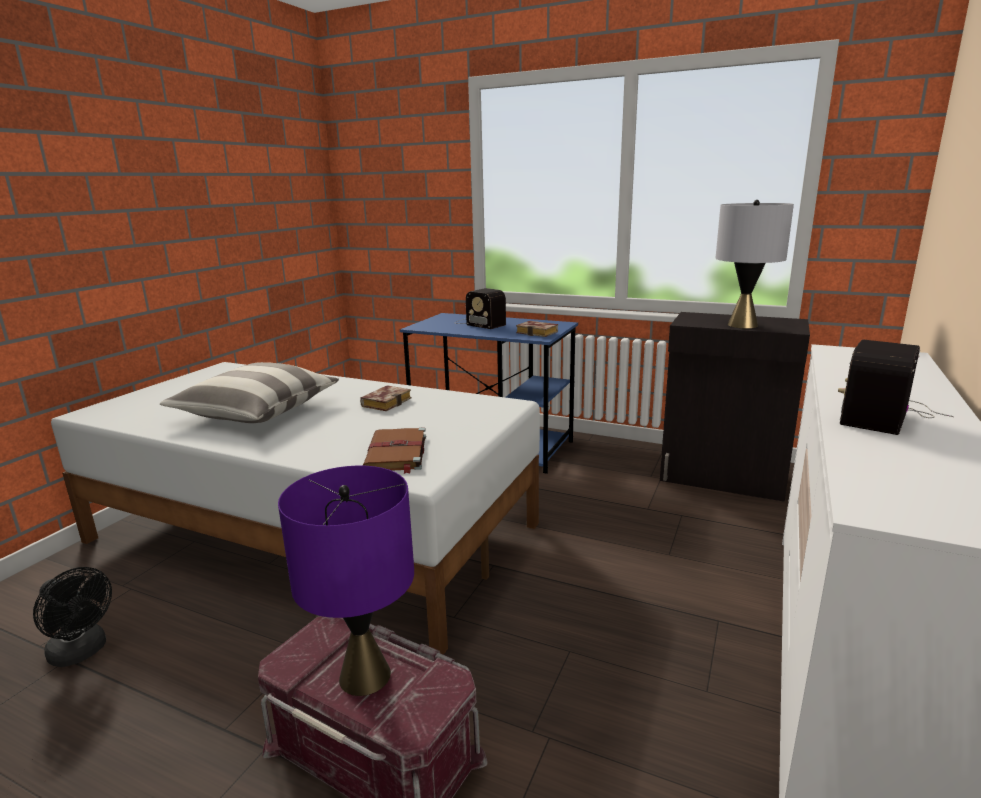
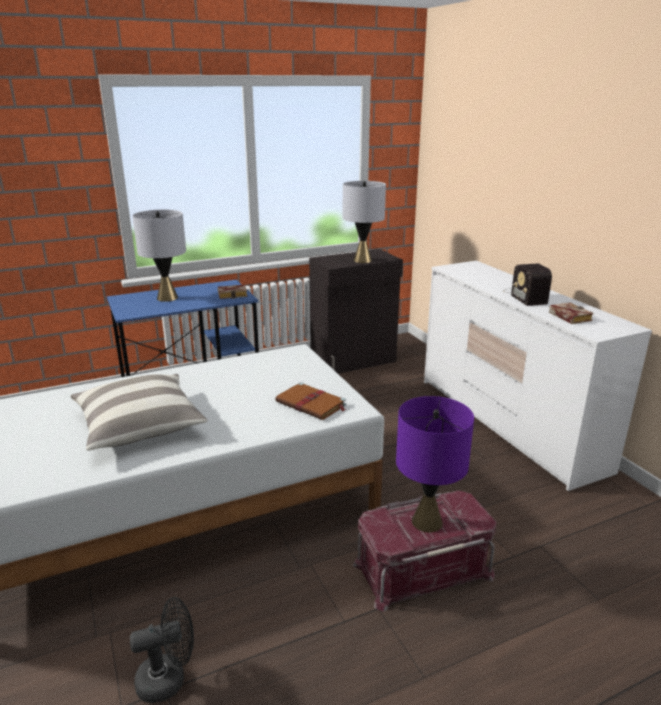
camera: 50 degrees left, 5 degrees up
book [360,385,411,411] -> book moved to [549,302,594,324]
radio [455,288,506,329] -> grey table lamp [132,210,186,302]

